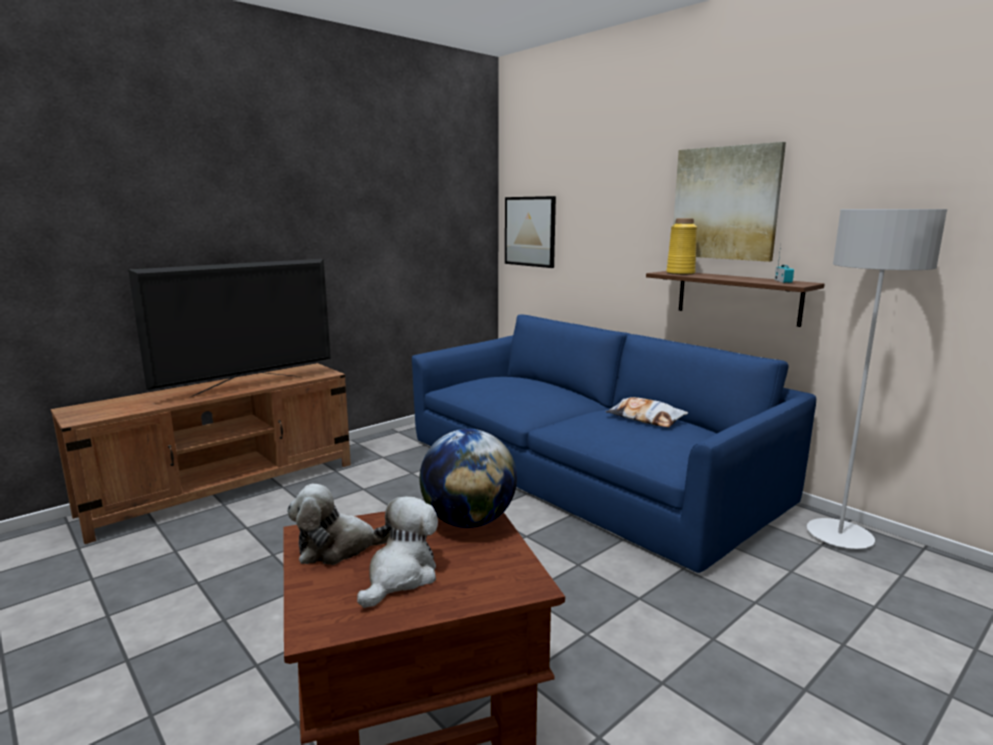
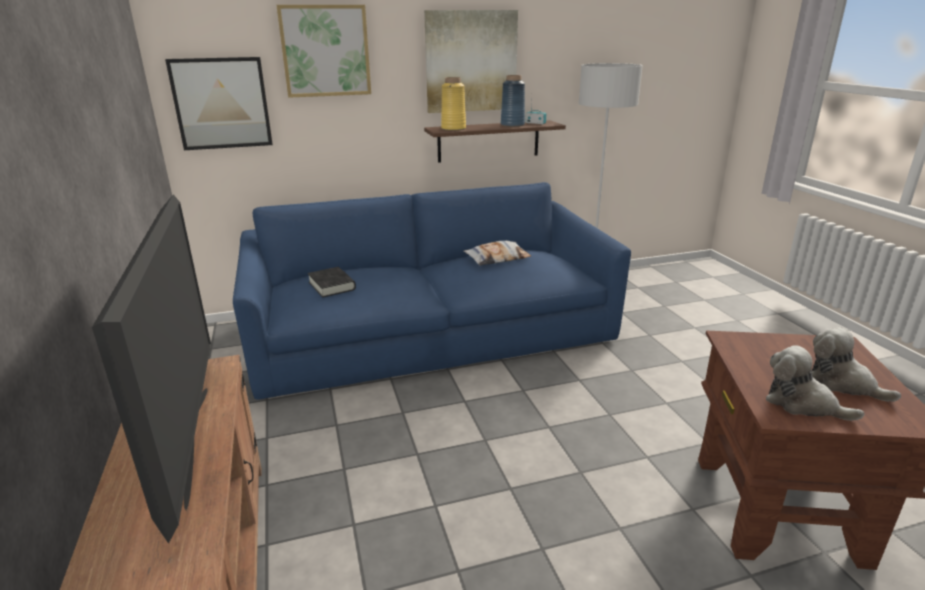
camera: 65 degrees left, 10 degrees up
plush toy [287,484,390,565] -> plush toy turned 120 degrees clockwise [766,345,865,421]
globe [419,429,517,528] -> none
none -> picture [276,5,371,98]
none -> black book [308,267,356,298]
none -> blue vase [501,75,525,127]

